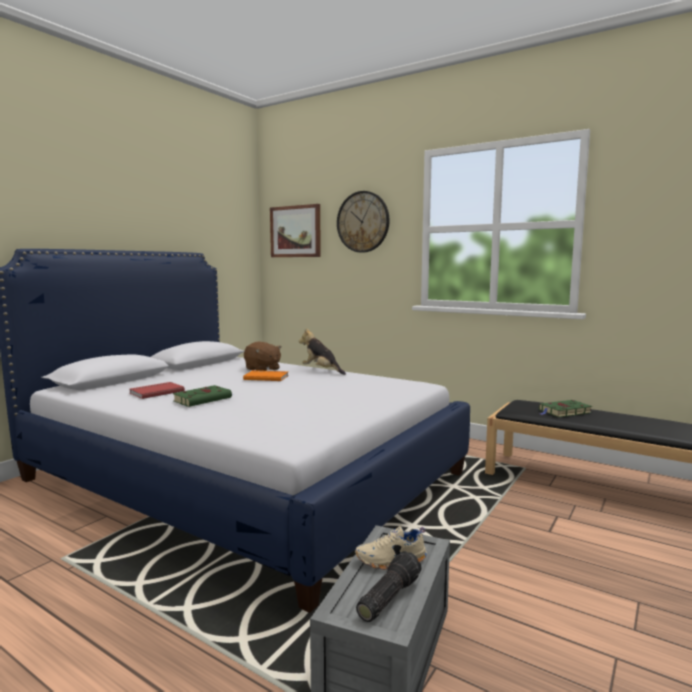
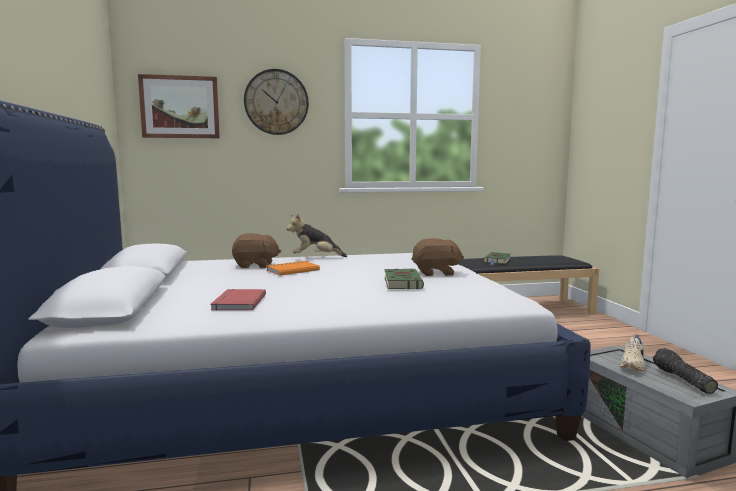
camera: 45 degrees left, 0 degrees up
green book [173,385,232,407] -> green book moved to [384,269,424,289]
none -> brown plush toy [411,238,464,276]

